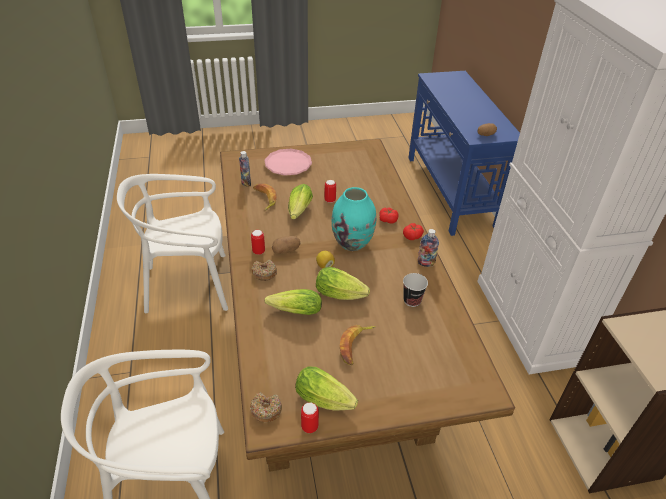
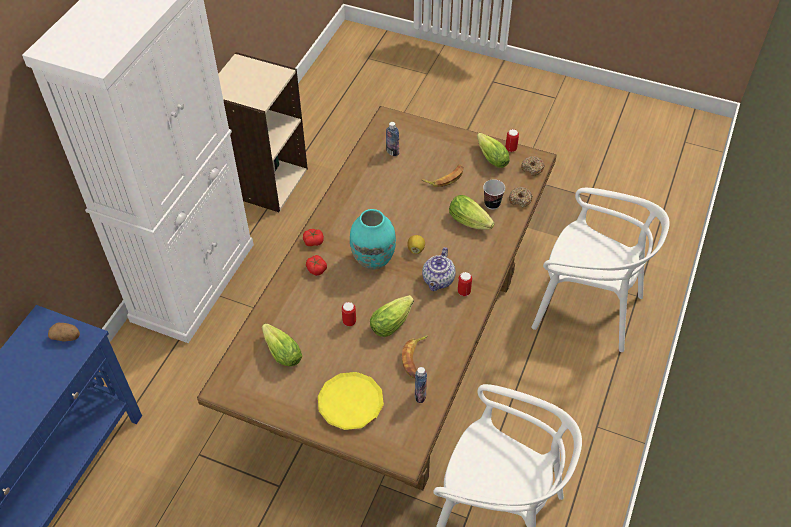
camera: 145 degrees left, 10 degrees up
donut [252,260,277,281] -> donut moved to [509,187,533,207]
pink plate [264,149,312,176] -> yellow plate [318,372,384,430]
potato [272,236,300,254] -> teapot [422,247,456,291]
lettuce [316,267,370,300] -> lettuce moved to [262,323,302,367]
cup [403,273,428,307] -> cup moved to [483,180,505,209]
bottle [417,229,439,267] -> bottle moved to [386,122,399,156]

